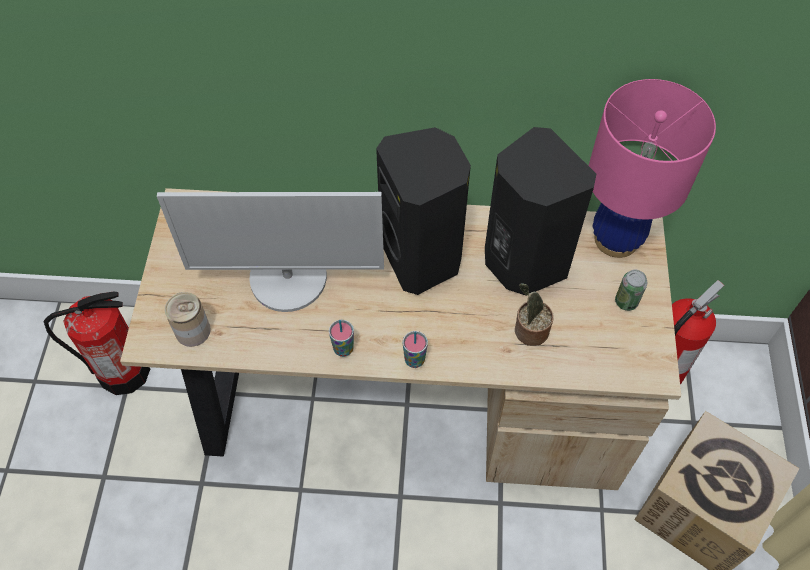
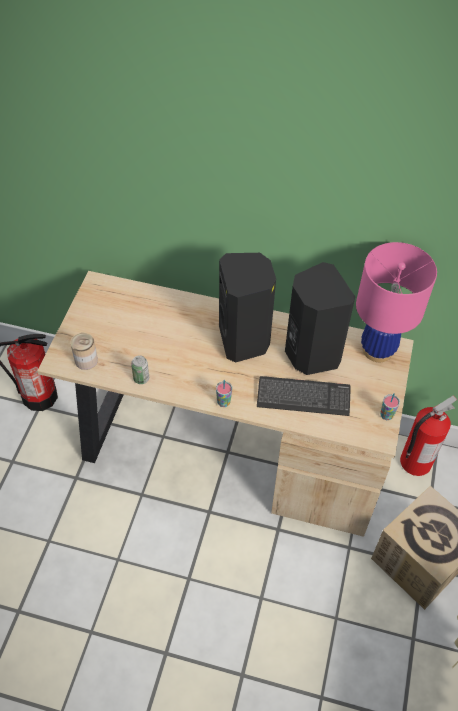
camera: 10 degrees right, 5 degrees down
monitor [157,192,384,312] -> none
cup [329,320,354,357] -> cup moved to [380,393,400,420]
potted plant [515,283,554,346] -> keyboard [257,376,351,416]
can [615,270,647,311] -> can moved to [131,355,149,384]

